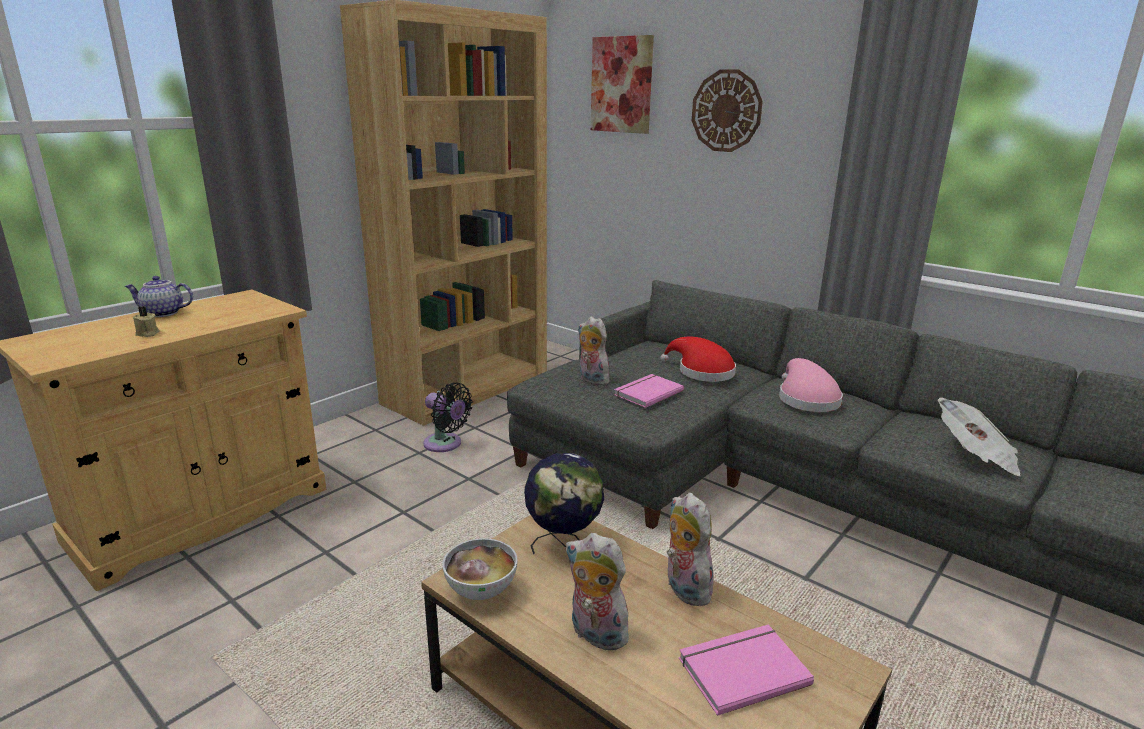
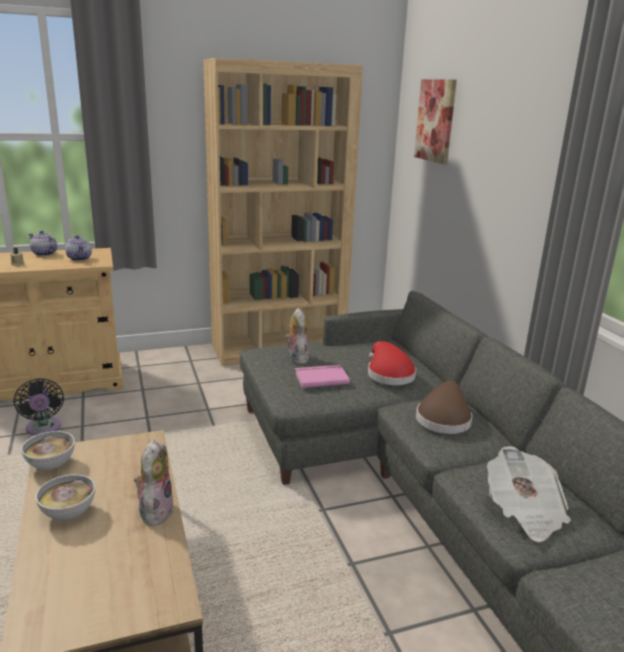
camera: 30 degrees right, 0 degrees up
black fan [423,382,473,452] -> black fan moved to [13,378,64,435]
globe [524,453,604,554] -> none
plush toy [565,533,636,650] -> bowl [35,474,95,520]
pink book [679,624,814,716] -> none
wall clock [692,70,763,152] -> none
pink hat [779,358,843,412] -> brown hat [416,381,472,434]
none -> teapot [65,235,92,261]

